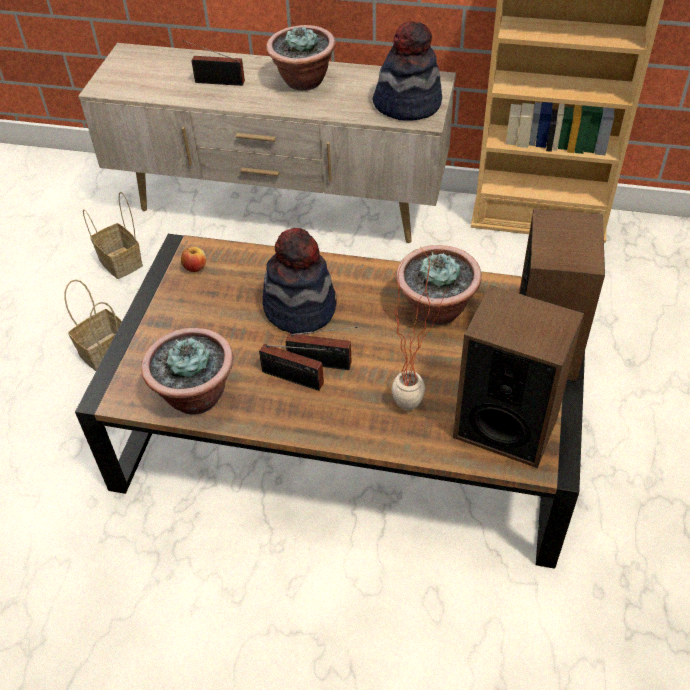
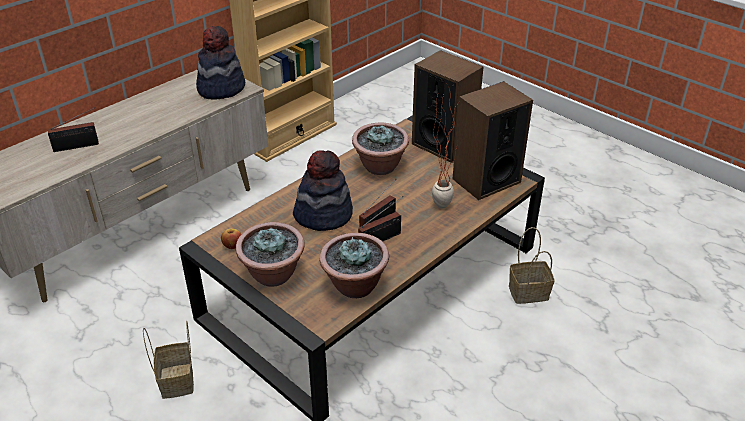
camera: 60 degrees left, 10 degrees down
basket [83,192,143,279] -> basket moved to [509,227,555,304]
radio [183,40,245,86] -> radio turned 150 degrees counterclockwise [48,108,99,152]
potted plant [266,25,336,90] -> potted plant moved to [236,222,305,287]

